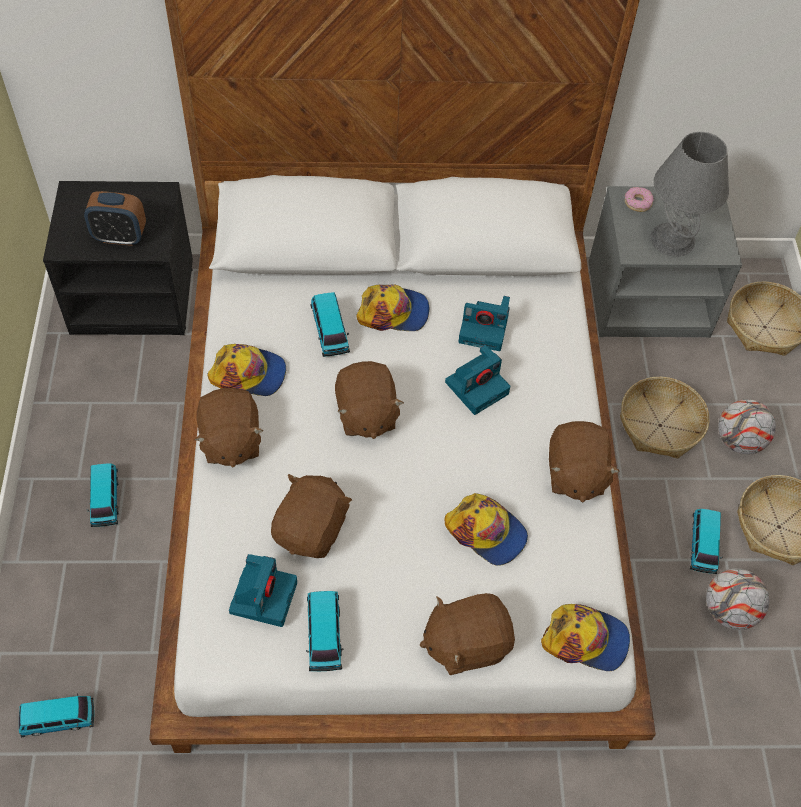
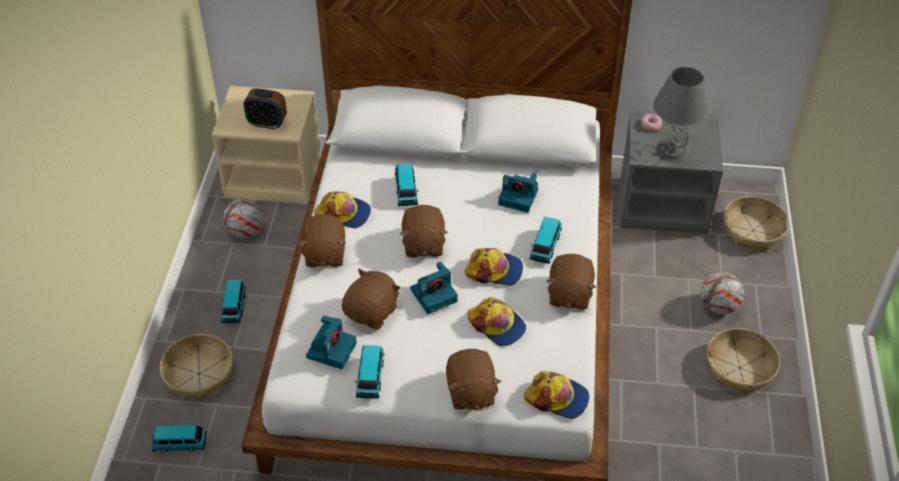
camera: 10 degrees right, 10 degrees down
black nightstand [43,181,193,335] -> beige nightstand [211,86,321,204]
cap [356,284,429,331] -> cap moved to [465,248,523,286]
brown plush toy [420,593,515,675] -> brown plush toy turned 90 degrees counterclockwise [446,349,501,411]
camera [445,345,510,415] -> camera moved to [410,262,458,314]
basket [620,377,709,458] -> basket moved to [160,334,233,400]
toy car [690,509,723,574] -> toy car moved to [529,217,562,264]
football [706,568,769,630] -> football moved to [224,198,264,238]

